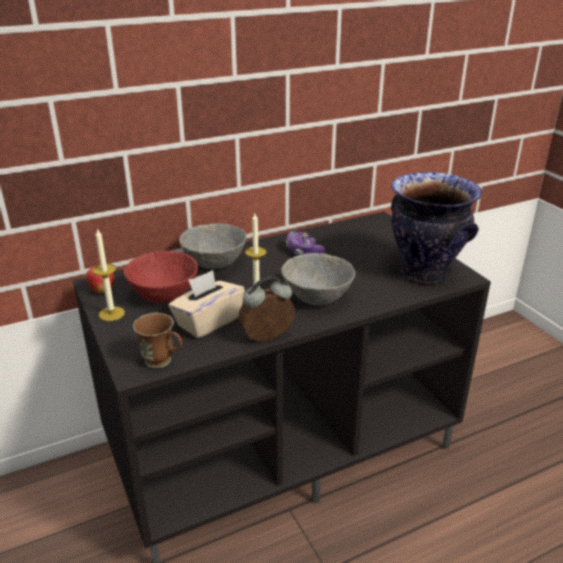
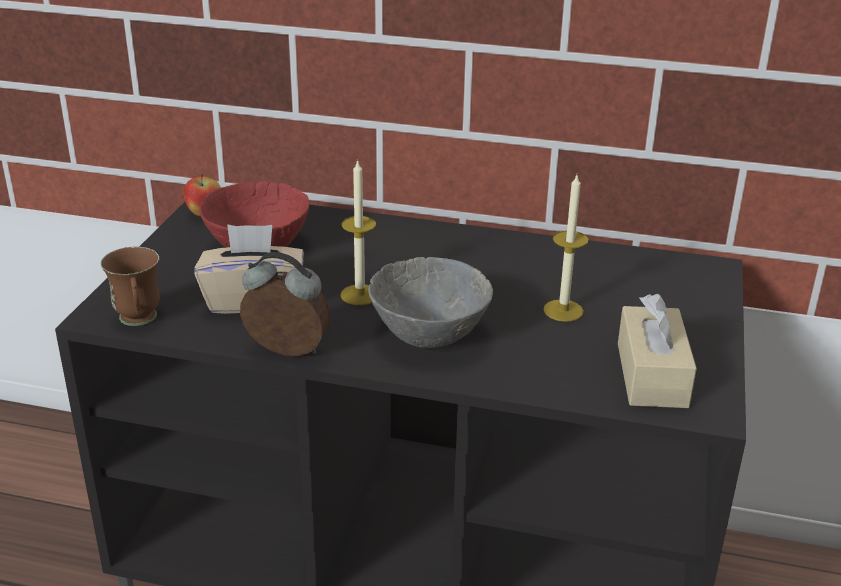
camera: 40 degrees right, 0 degrees up
candle [93,228,125,321] -> candle moved to [543,175,588,322]
grey bowl [179,224,246,269] -> none
game controller [286,231,325,255] -> none
vase [391,172,482,283] -> beige tissue box [618,294,697,408]

